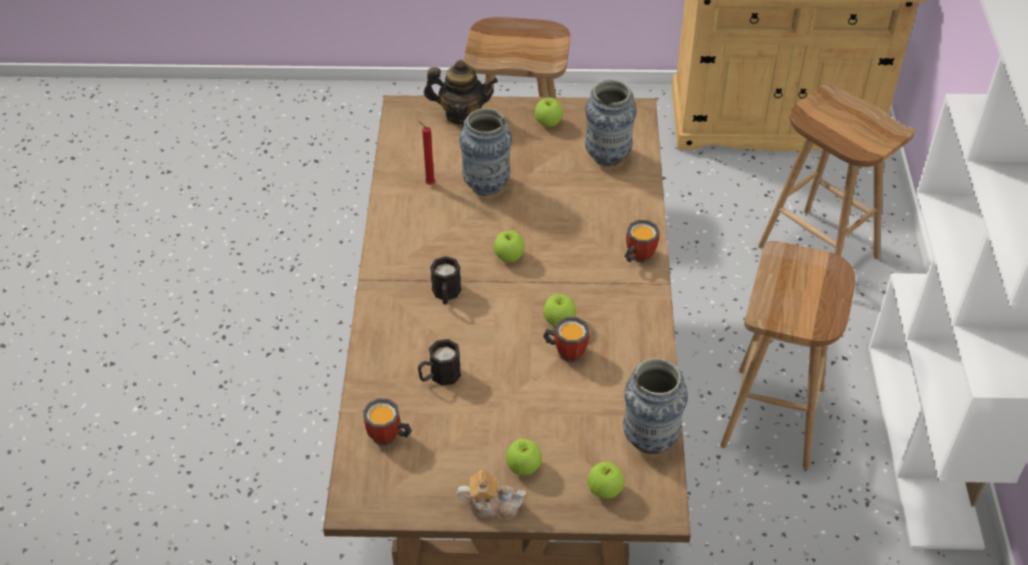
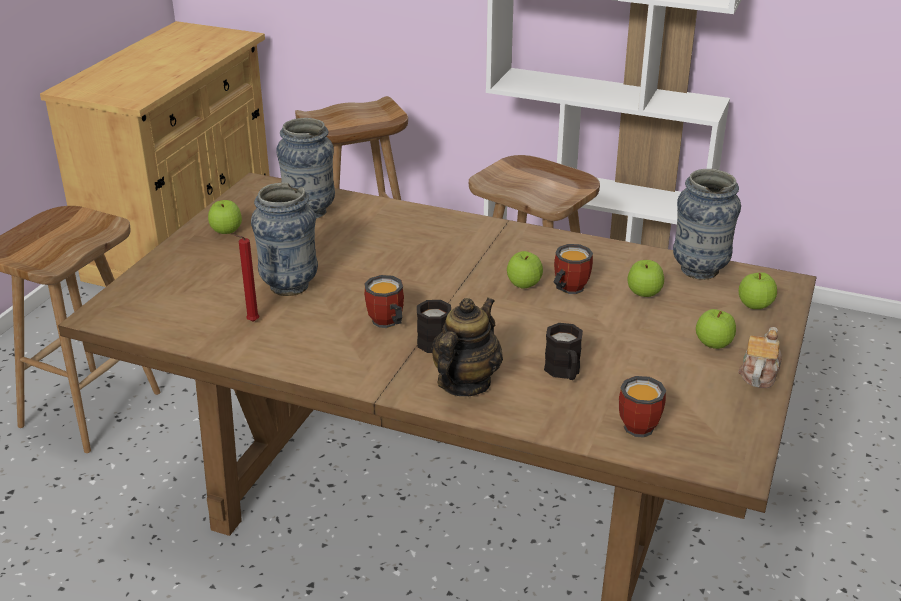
camera: 70 degrees left, 15 degrees down
teapot [424,60,498,125] -> teapot moved to [431,298,503,396]
apple [494,230,525,262] -> apple moved to [627,260,664,297]
mug [624,220,660,263] -> mug moved to [364,275,404,328]

